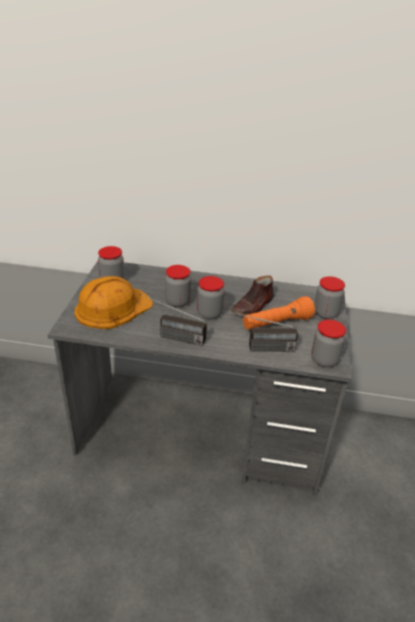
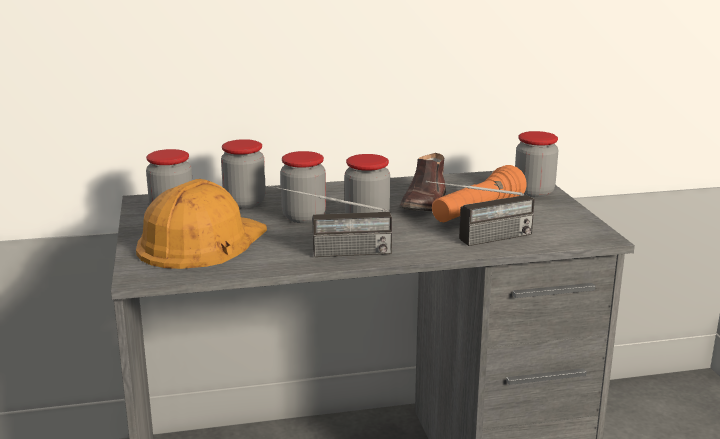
camera: 20 degrees left, 15 degrees down
jar [311,320,346,367] -> jar moved to [221,139,266,208]

